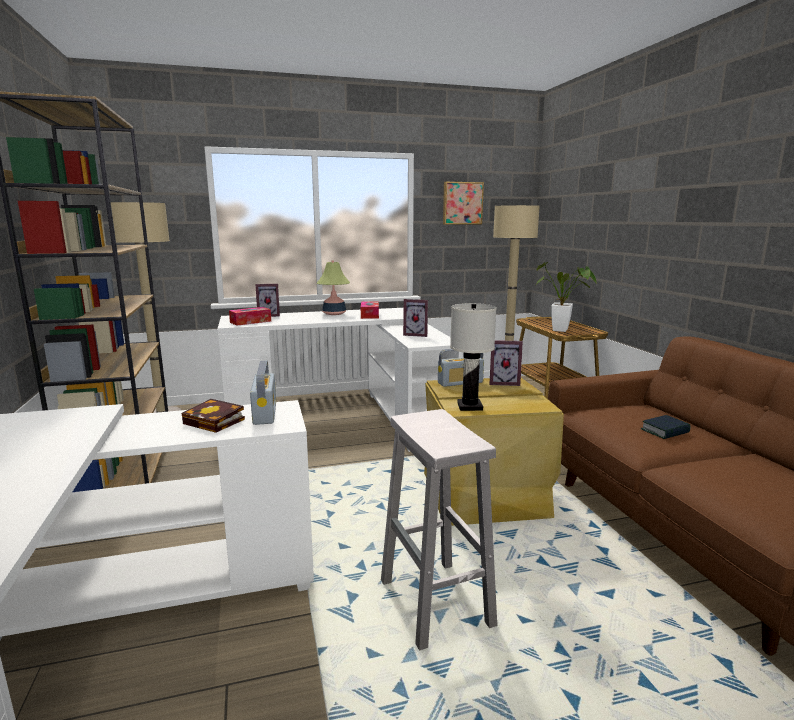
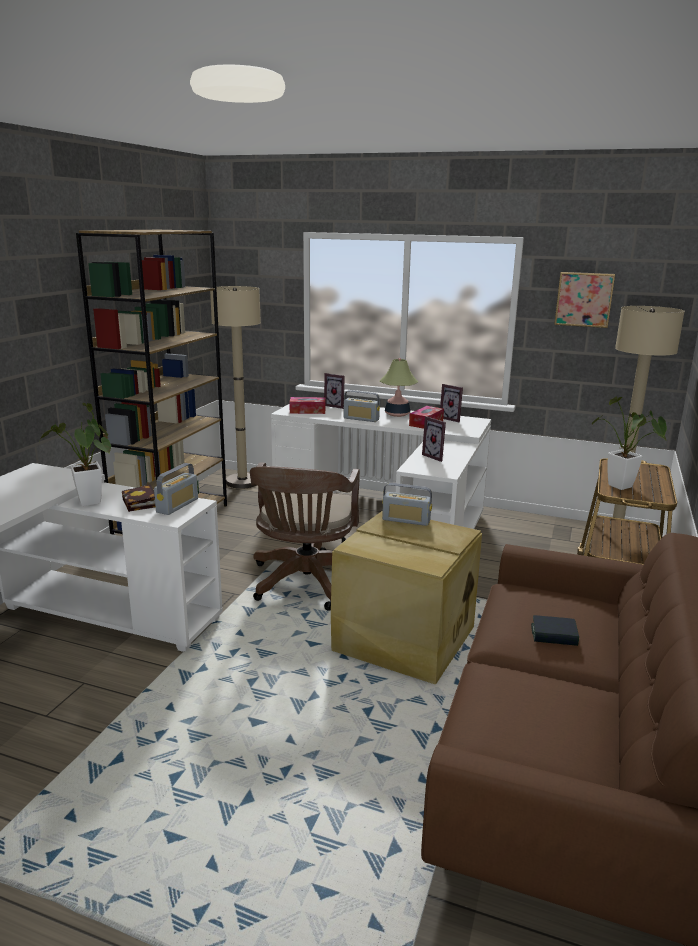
camera: 35 degrees right, 5 degrees up
white stool [381,409,497,651] -> none
white table lamp [450,303,497,411] -> none
picture frame [489,340,523,386] -> picture frame moved to [440,384,463,422]
none -> potted plant [40,403,111,506]
none -> brown office chair [250,462,360,611]
none -> radio [344,390,380,422]

